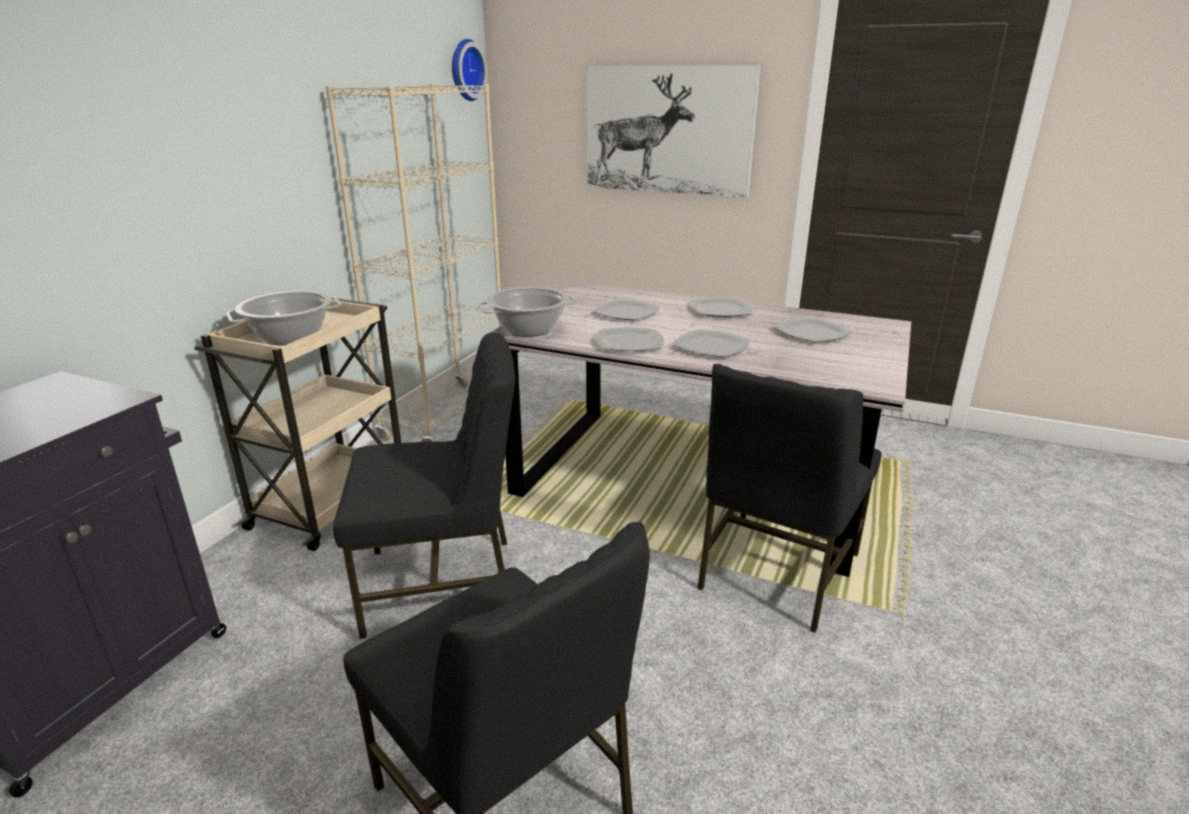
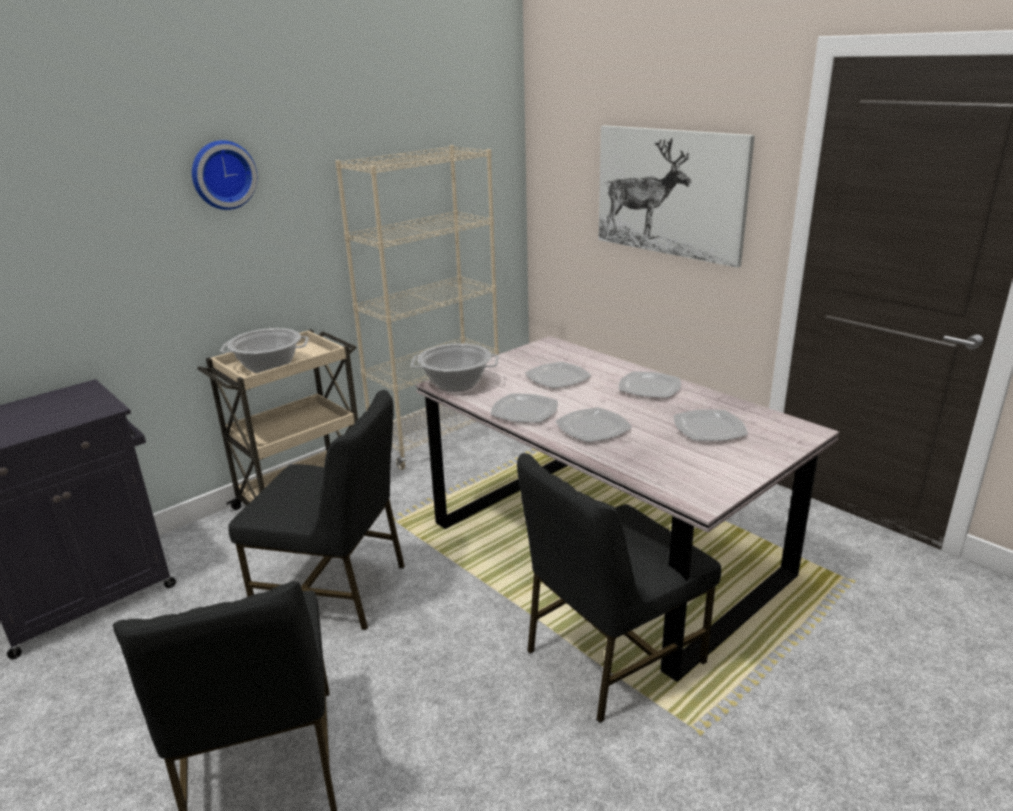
camera: 25 degrees right, 0 degrees up
wall clock [452,39,487,101] -> wall clock moved to [192,140,257,210]

